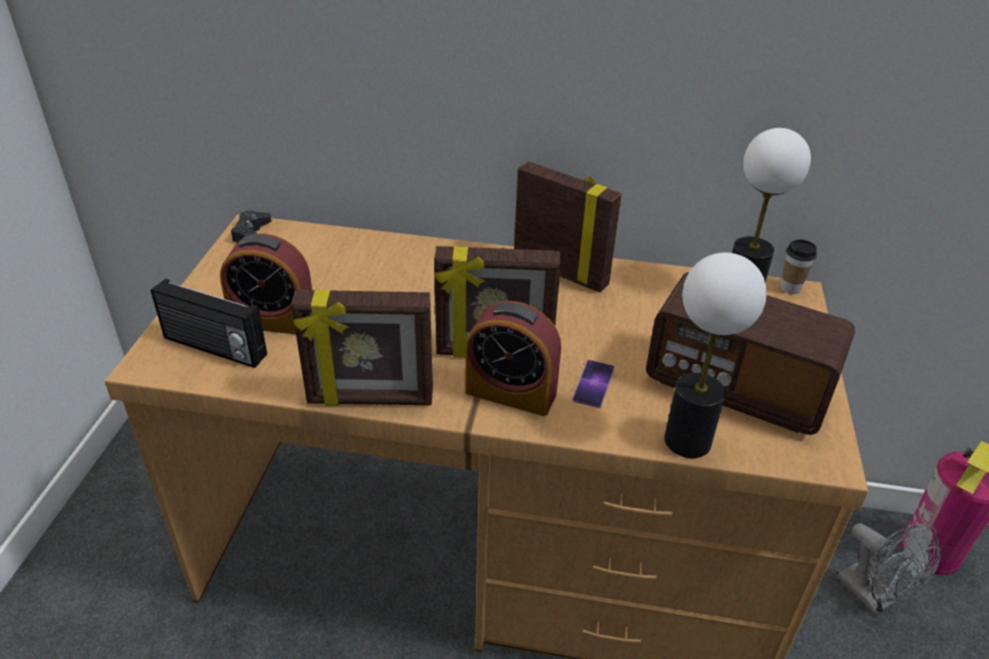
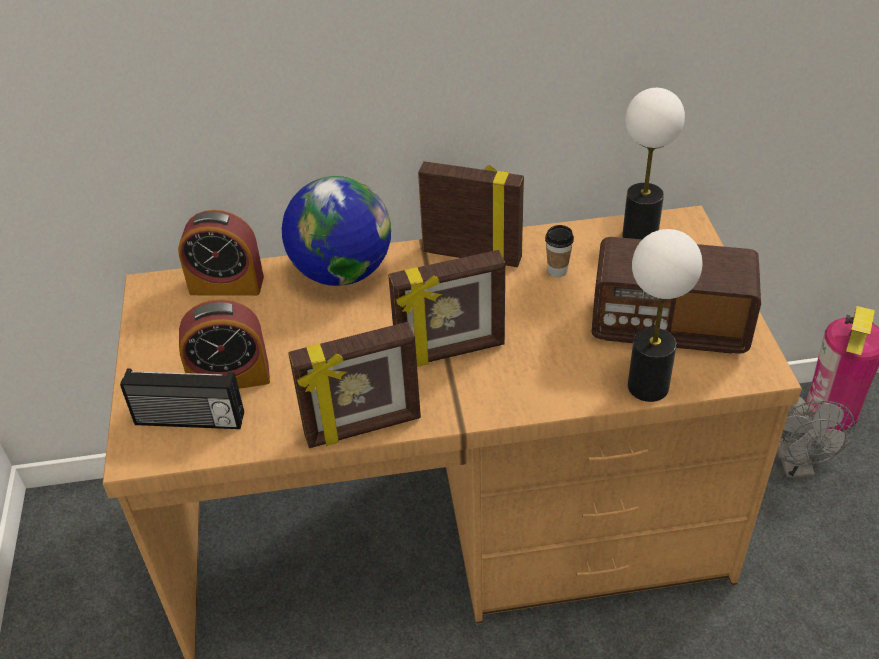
camera: 15 degrees left, 5 degrees up
black game controller [231,210,272,243] -> none
alarm clock [465,301,561,416] -> alarm clock moved to [178,210,264,296]
phone [572,360,614,408] -> none
cup [780,239,817,294] -> cup moved to [545,225,574,277]
grey fan [837,523,941,615] -> grey fan turned 45 degrees clockwise [776,397,855,478]
none -> globe [282,176,391,286]

